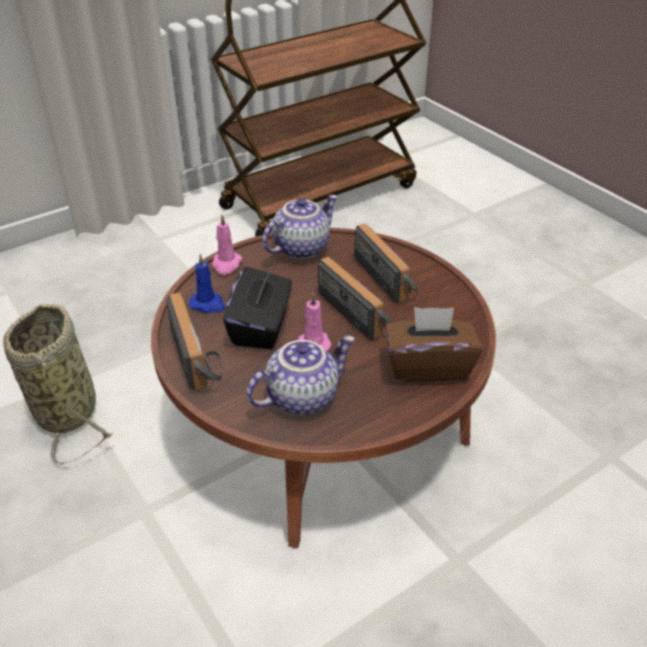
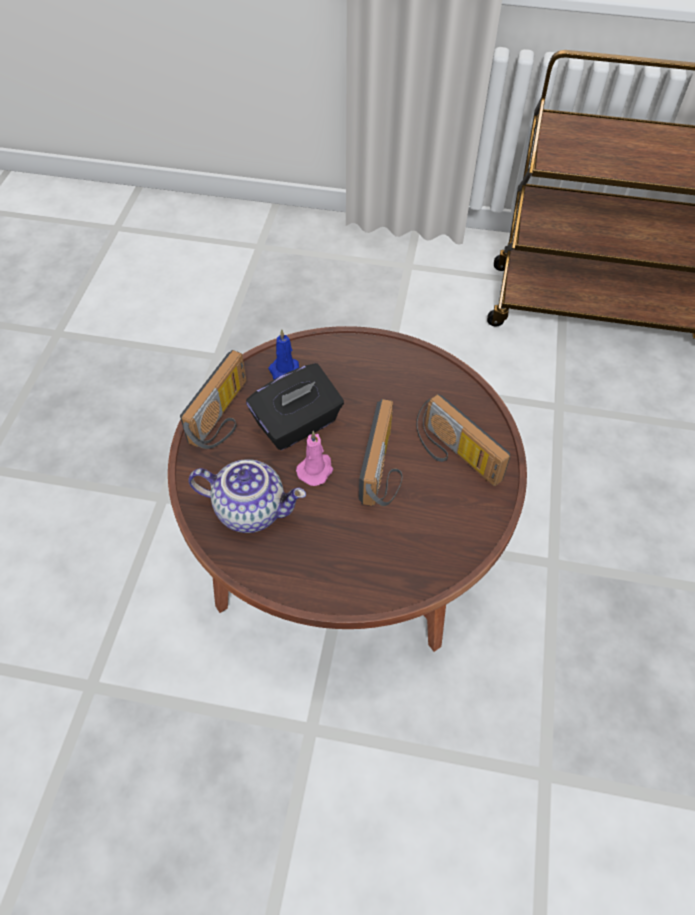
camera: 45 degrees right, 15 degrees up
basket [3,304,113,465] -> none
pink candle [212,215,243,275] -> none
teapot [262,195,338,259] -> none
radio [354,224,418,304] -> radio turned 120 degrees clockwise [416,394,511,486]
brown tissue box [385,307,483,382] -> none

